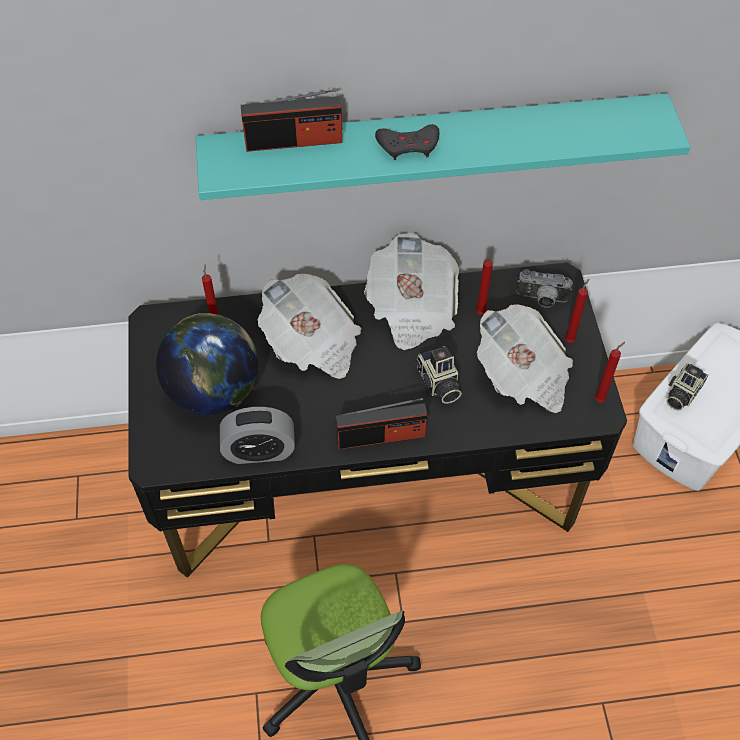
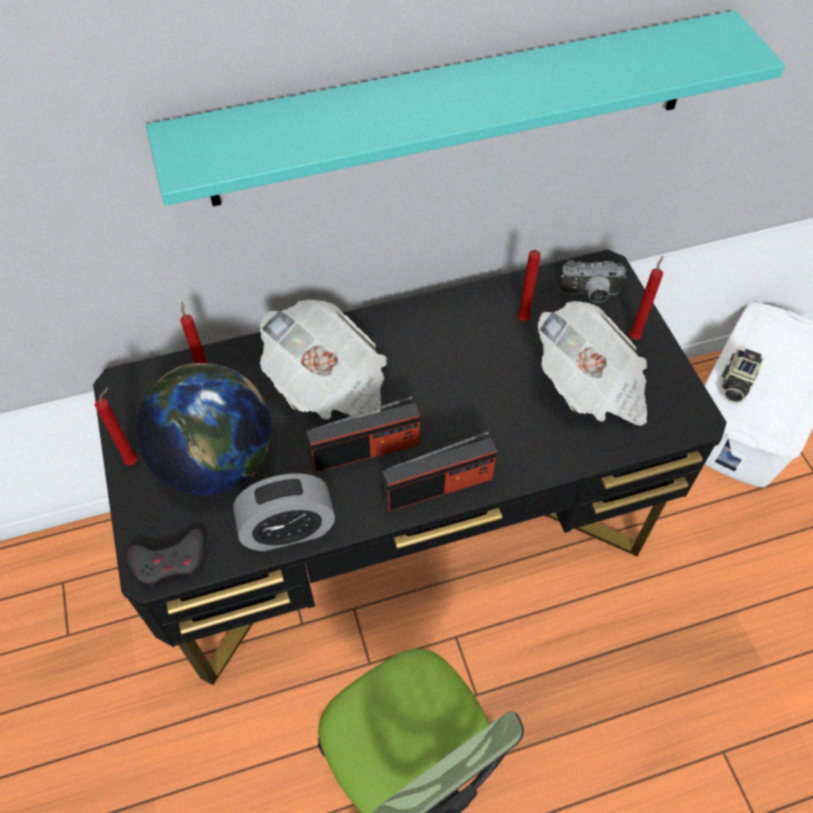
camera: 10 degrees left, 0 degrees up
radio [241,89,342,152] -> radio moved to [306,396,420,473]
newspaper [364,233,459,350] -> none
grey game controller [375,124,439,160] -> grey game controller moved to [126,528,205,587]
camera [415,346,462,404] -> none
red candle [595,342,625,403] -> red candle moved to [95,387,138,465]

